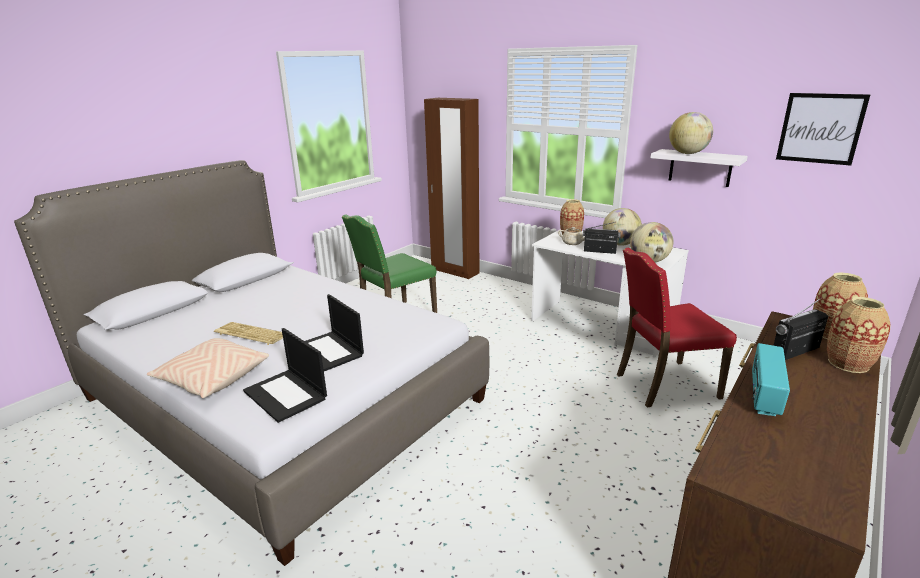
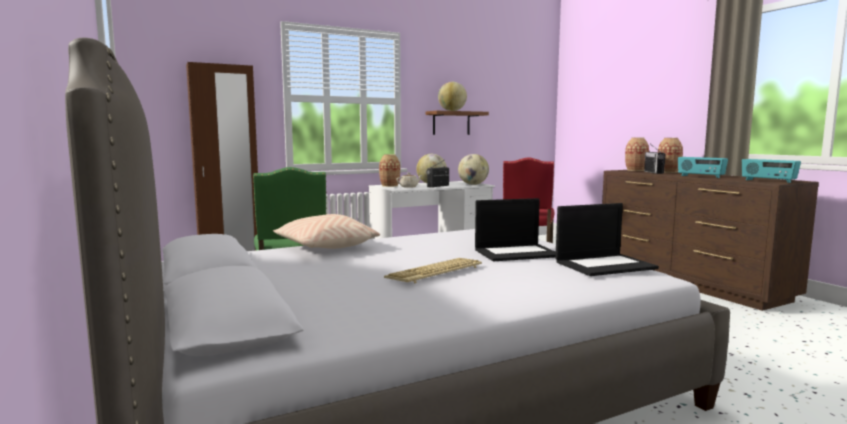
camera: 65 degrees left, 15 degrees down
beige pillow [147,338,269,398] -> beige pillow moved to [273,214,380,249]
white shelf [651,149,748,187] -> brown shelf [426,111,489,135]
picture [776,93,870,166] -> none
none -> radio [742,159,801,183]

